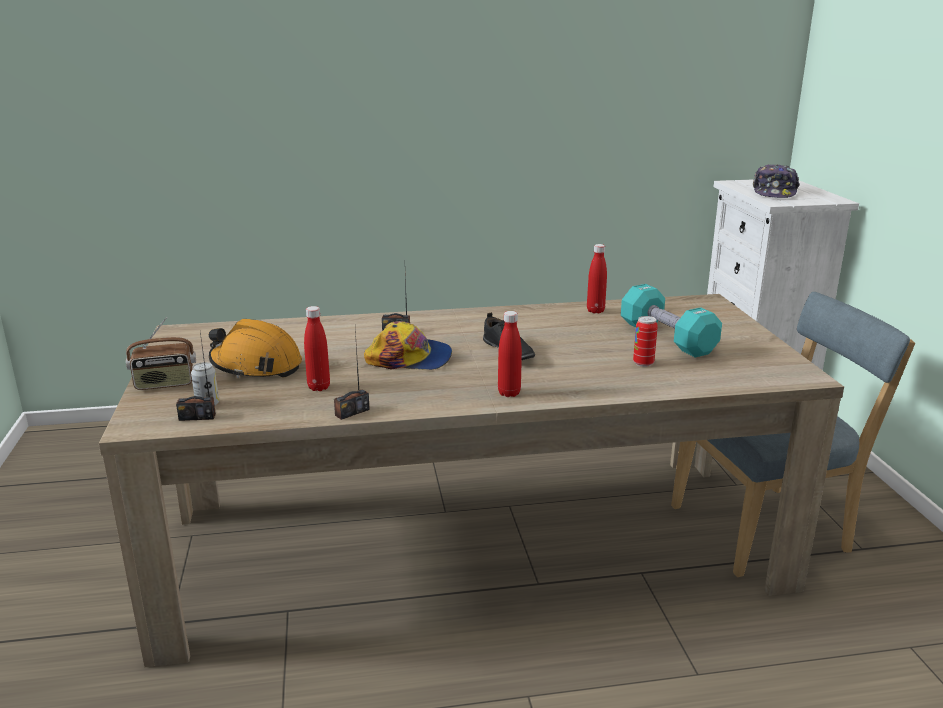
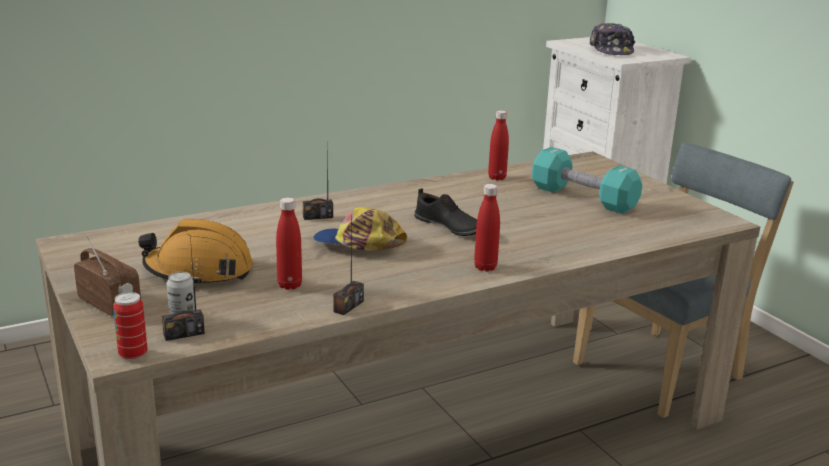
camera: 20 degrees left, 0 degrees up
radio [126,317,196,390] -> radio turned 105 degrees counterclockwise [74,233,141,316]
cap [364,321,452,370] -> cap turned 150 degrees counterclockwise [313,207,407,251]
can [633,316,658,367] -> can moved to [113,292,147,360]

